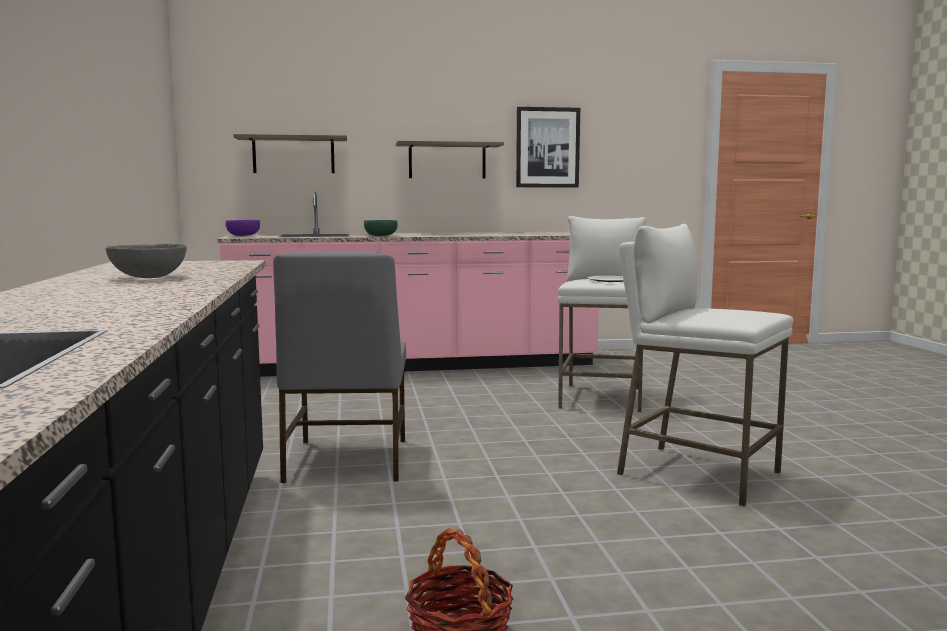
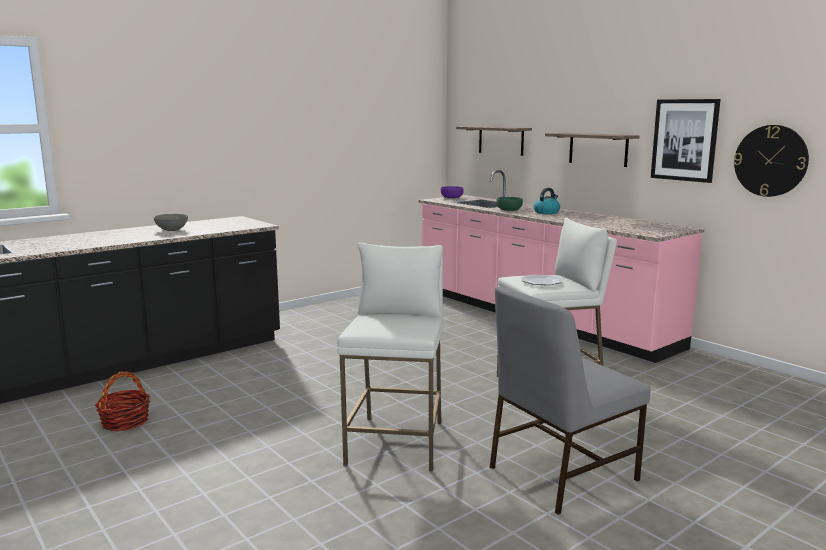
camera: 60 degrees right, 5 degrees up
grey chair [273,252,406,483] -> grey chair moved to [490,287,650,515]
none -> kettle [534,188,560,214]
none -> wall clock [734,125,809,197]

